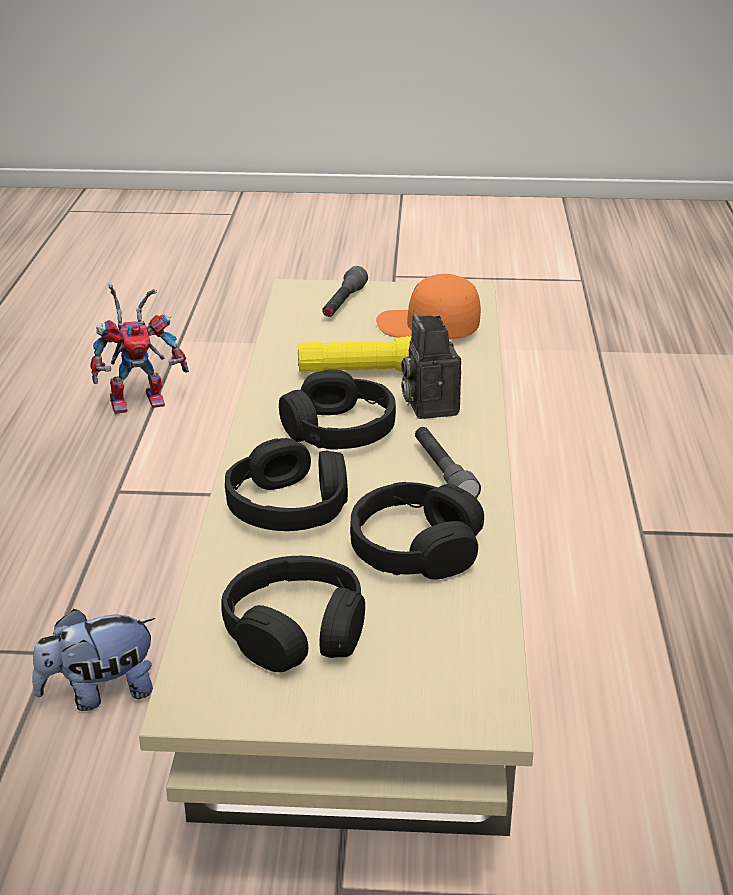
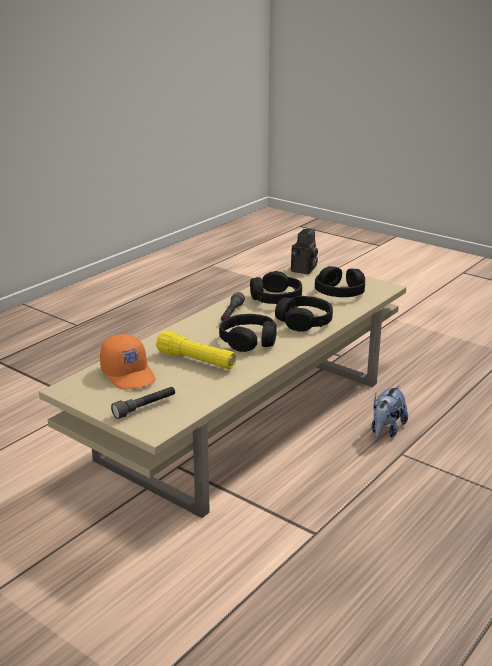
camera: 145 degrees left, 5 degrees down
plush toy [32,609,155,711] -> plush toy turned 105 degrees clockwise [372,385,408,438]
toy robot [90,284,189,414] -> none
camera [401,314,461,419] -> camera moved to [291,229,318,274]

